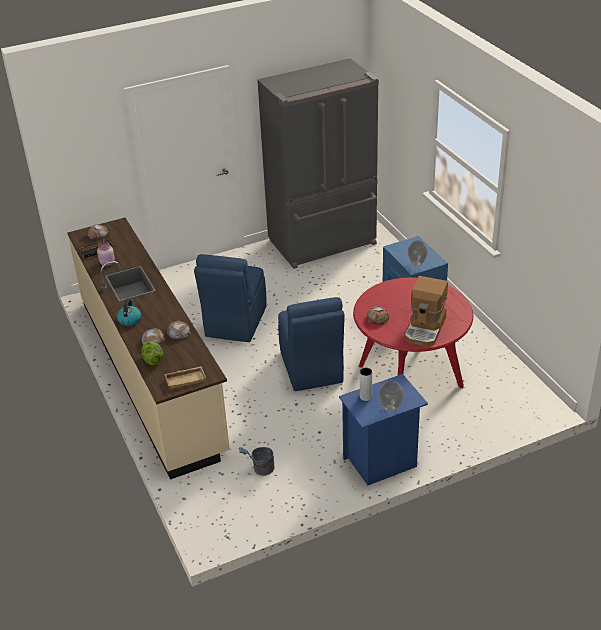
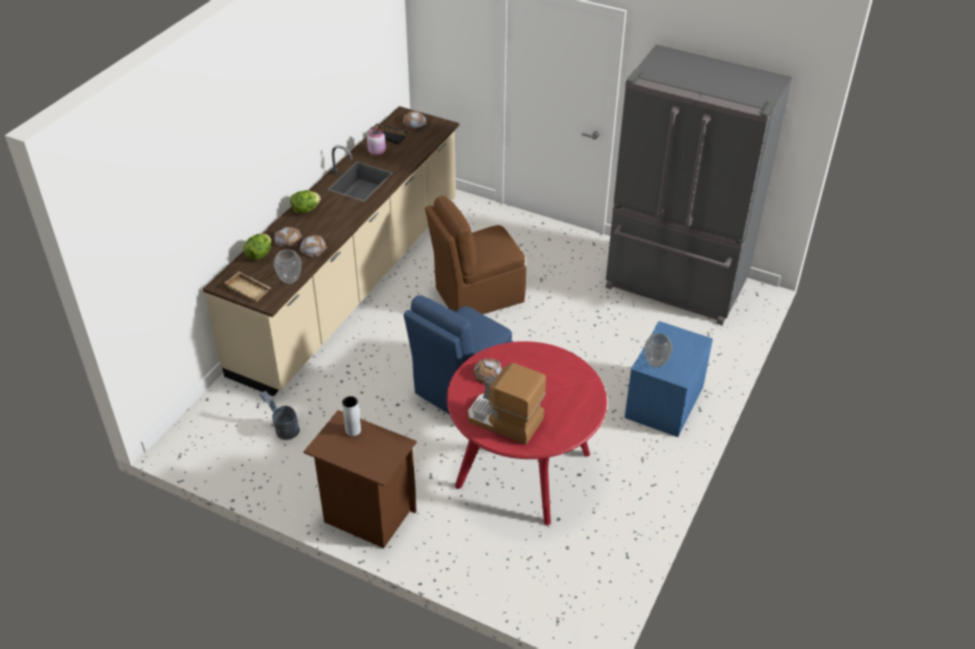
camera: 50 degrees right, 5 degrees up
kettle [117,300,141,326] -> lettuce [290,190,321,214]
blue chair [194,254,267,342] -> brown chair [425,196,526,314]
blue nightstand [339,374,428,485] -> brown nightstand [304,410,417,548]
vase [379,381,404,412] -> vase moved to [274,249,301,284]
coffee machine [405,276,448,347] -> coffee machine turned 45 degrees clockwise [468,363,546,445]

